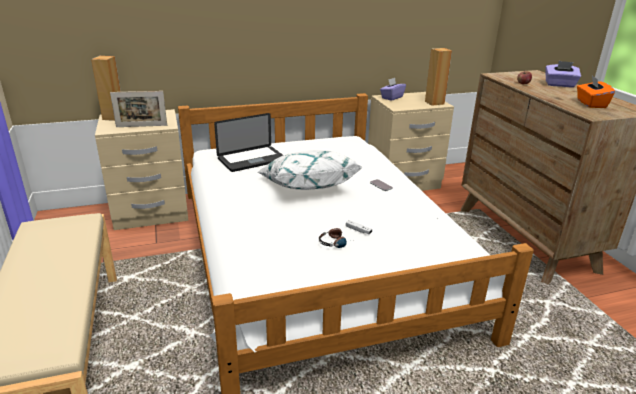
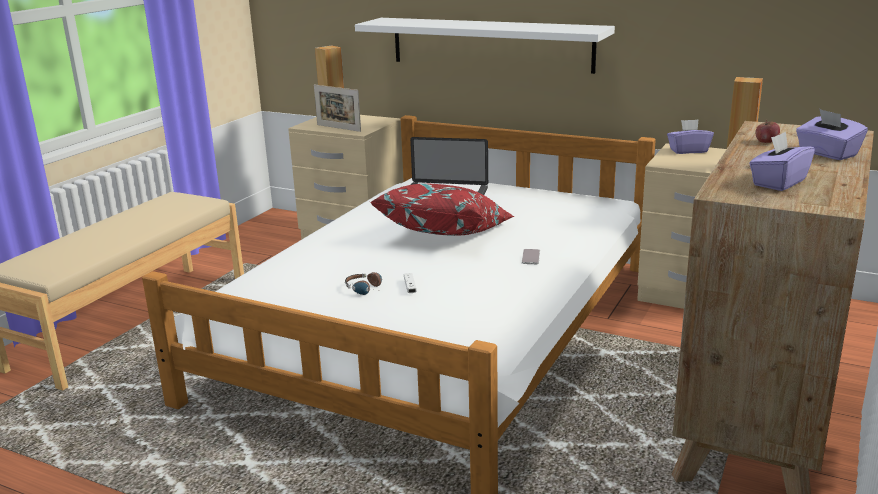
camera: 45 degrees right, 5 degrees down
white pillow [258,150,363,190] -> red pillow [371,184,514,236]
orange tissue box [577,76,615,108] -> purple tissue box [749,132,815,191]
none -> white shelf [355,18,615,74]

